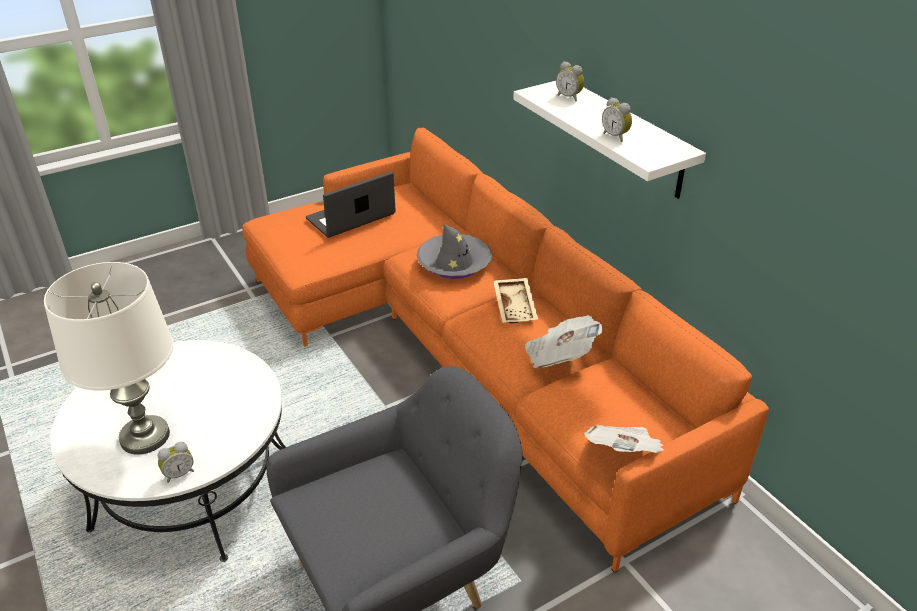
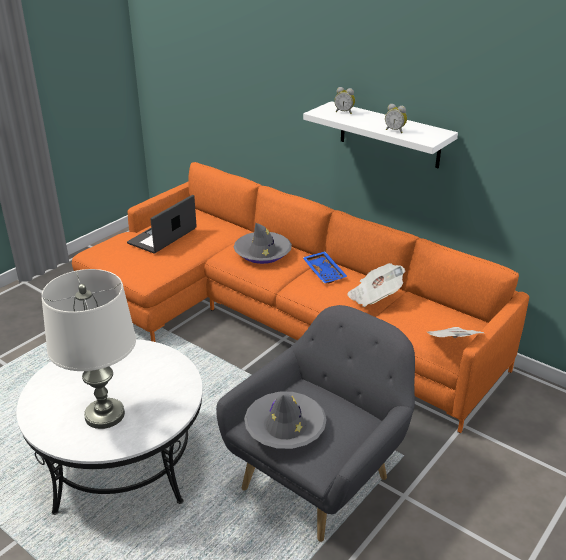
camera: 20 degrees left, 5 degrees down
alarm clock [158,442,194,483] -> none
beige tray [493,278,538,323] -> blue tray [302,251,347,283]
none -> grey hat [244,392,327,449]

